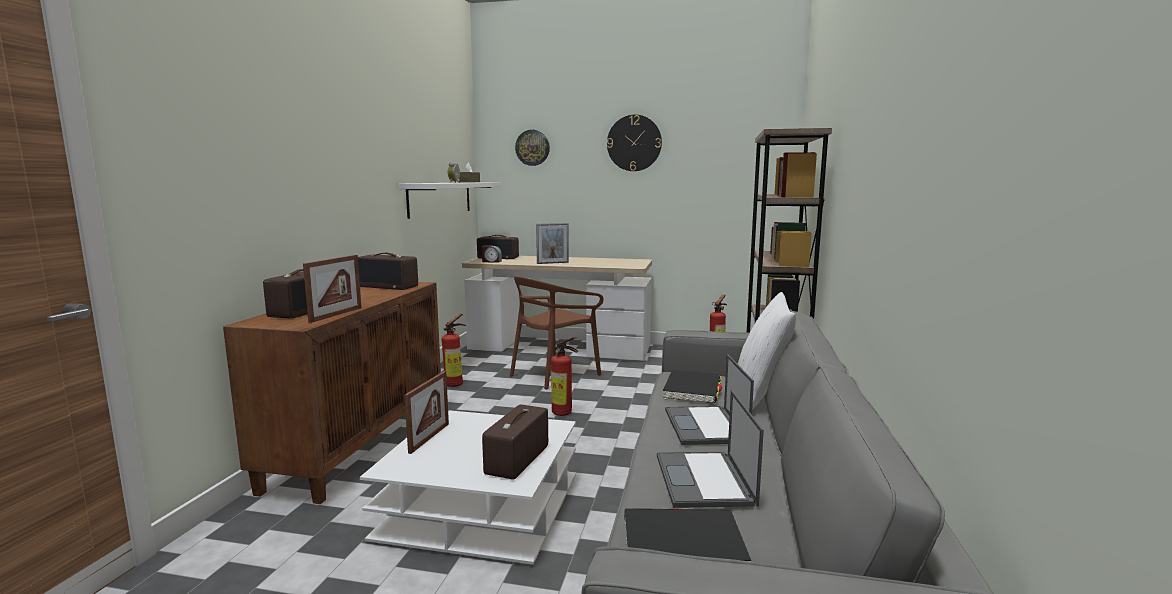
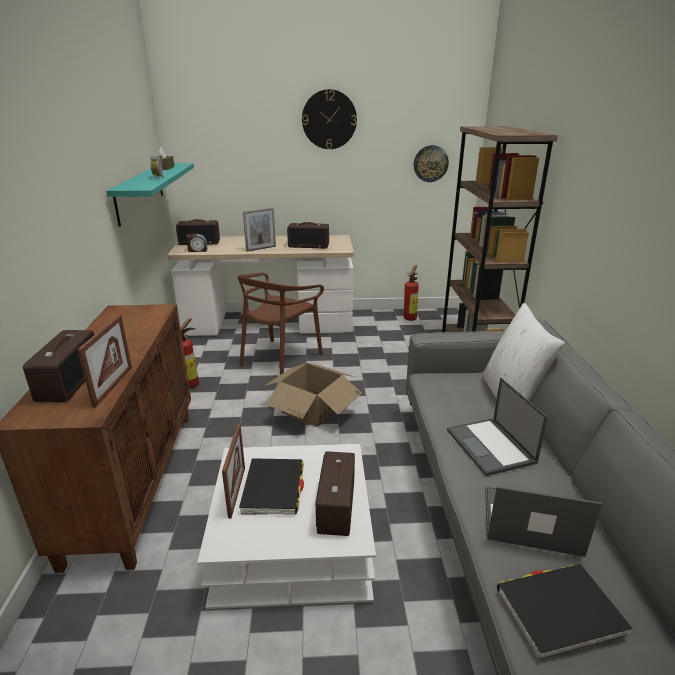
camera: 15 degrees left, 15 degrees up
radio [358,253,418,290] -> radio moved to [287,222,329,248]
white shelf [399,182,501,219] -> turquoise shelf [106,163,194,227]
wall clock [515,130,550,166] -> wall clock moved to [414,145,449,182]
fire extinguisher [551,337,578,416] -> cardboard box [263,363,362,427]
laptop [657,390,764,508] -> laptop turned 120 degrees clockwise [485,486,602,557]
black book [663,370,722,403] -> black book moved to [239,458,304,515]

